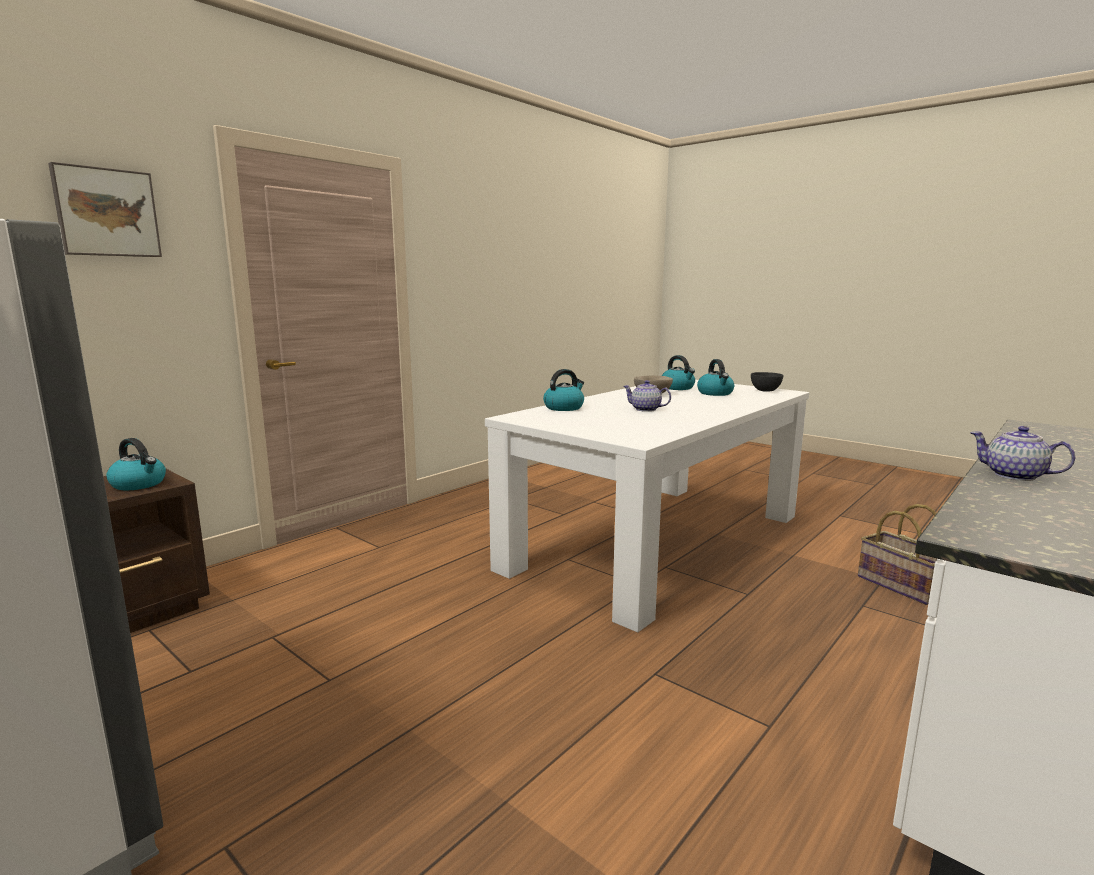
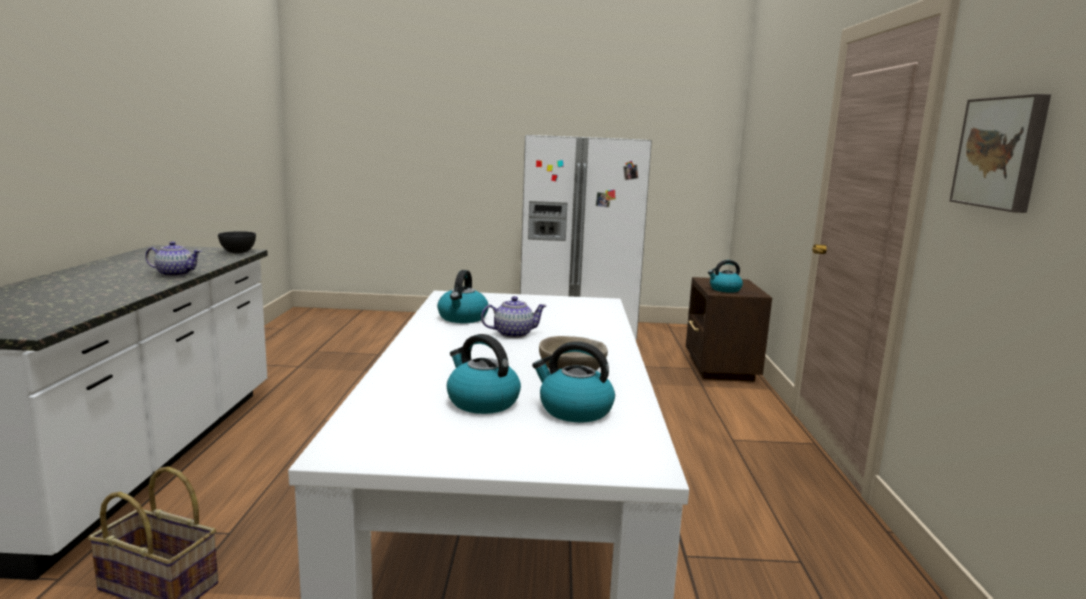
camera: 140 degrees right, 0 degrees up
picture [48,162,162,257] -> picture moved to [950,94,1051,213]
kettle [543,369,584,411] -> kettle moved to [437,270,489,323]
grey bowl [751,372,783,392] -> grey bowl moved to [218,231,256,253]

